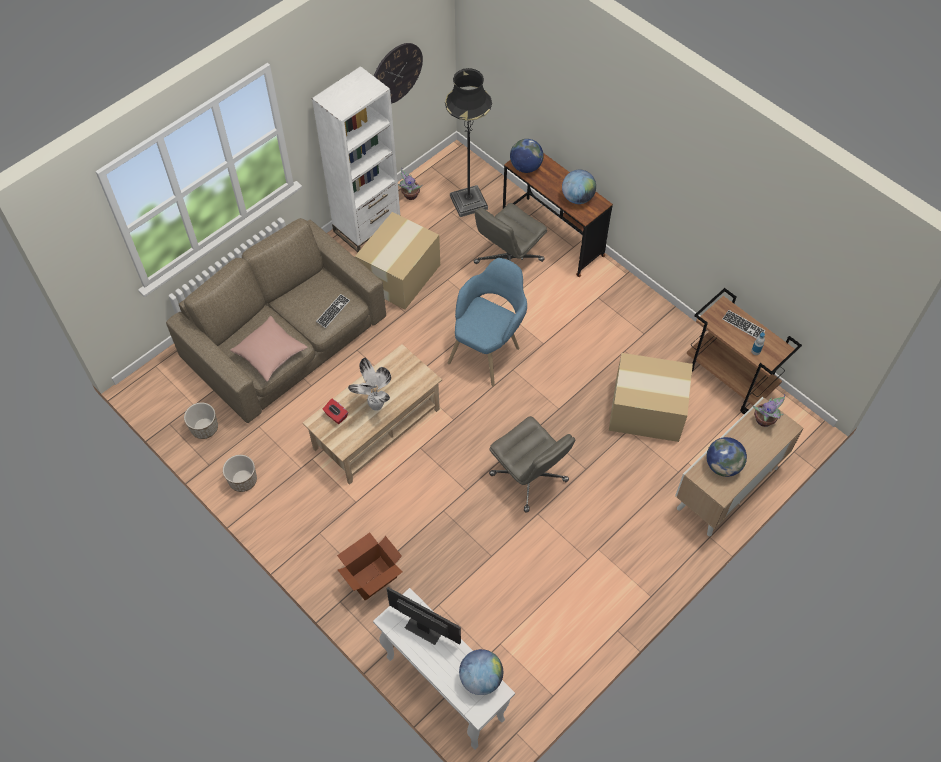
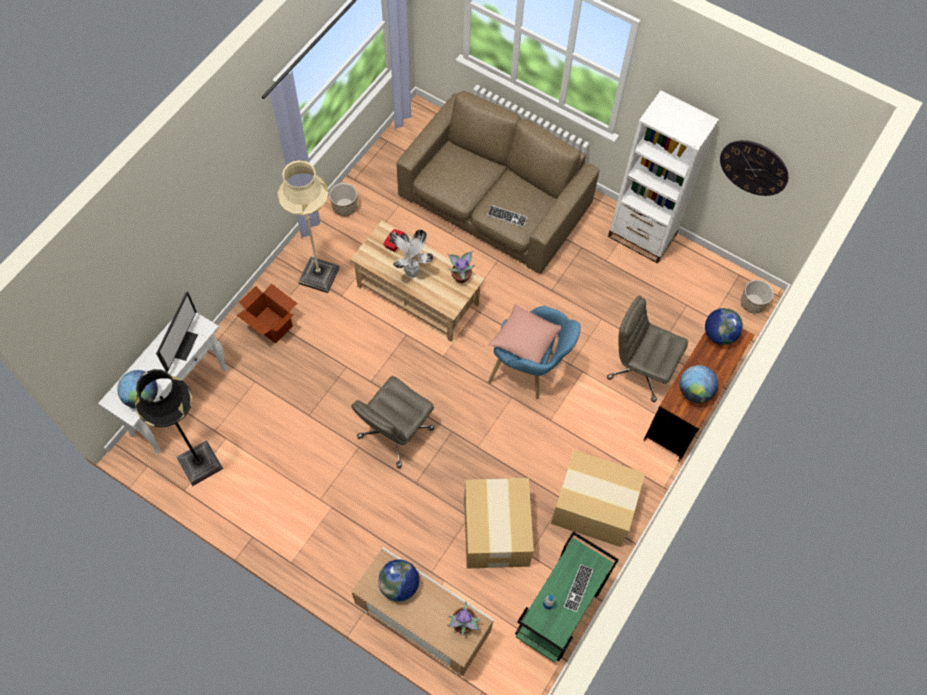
camera: 75 degrees right, 5 degrees up
planter [184,402,218,439] -> planter moved to [741,280,774,314]
pink pillow [230,316,308,381] -> pink pillow moved to [489,304,561,364]
cardboard box [355,212,440,309] -> cardboard box moved to [551,450,645,547]
potted plant [398,168,423,200] -> potted plant moved to [447,251,475,283]
black floor lamp [445,68,492,217] -> black floor lamp moved to [135,369,223,486]
brown cart [686,288,802,414] -> green cart [515,531,619,663]
none -> beige floor lamp [277,160,340,293]

